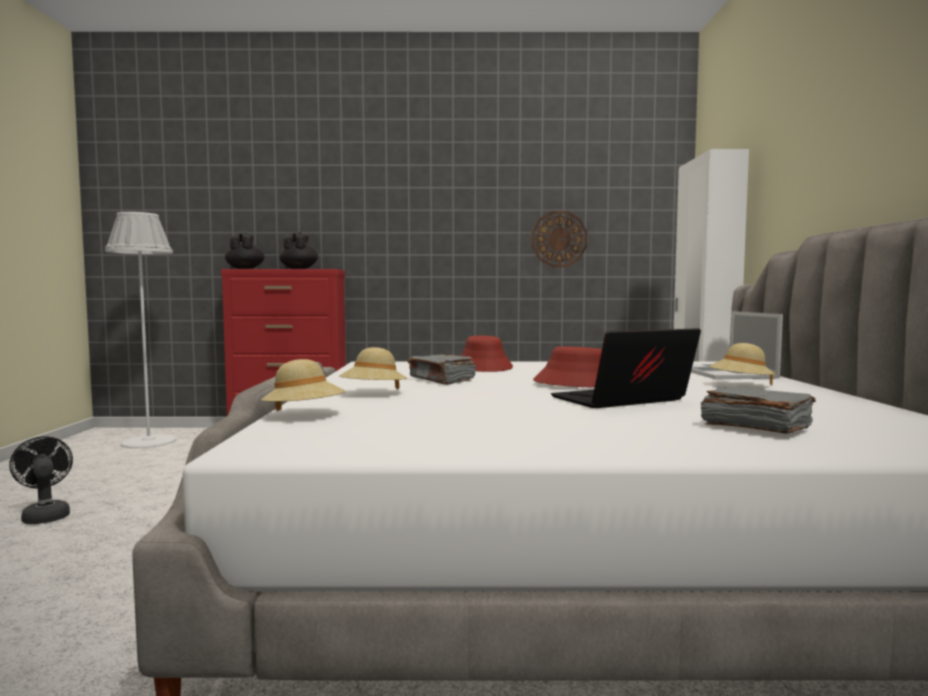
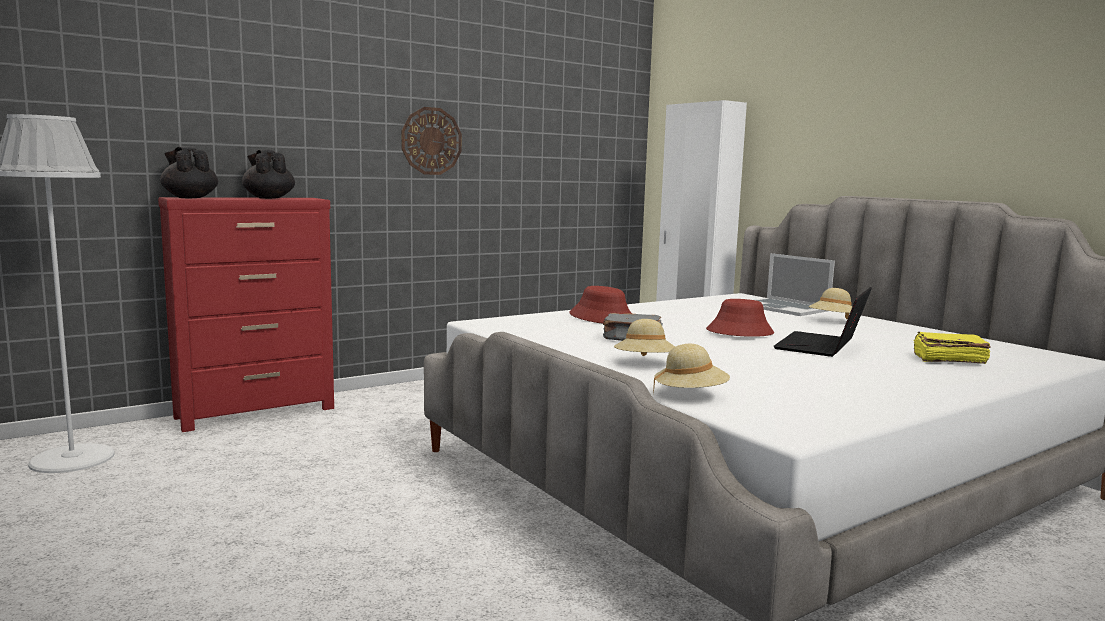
camera: 35 degrees left, 5 degrees up
black fan [9,436,73,524] -> none
wall clock [532,211,588,267] -> wall clock moved to [401,107,462,175]
grey book [701,386,816,434] -> yellow book [913,332,991,364]

